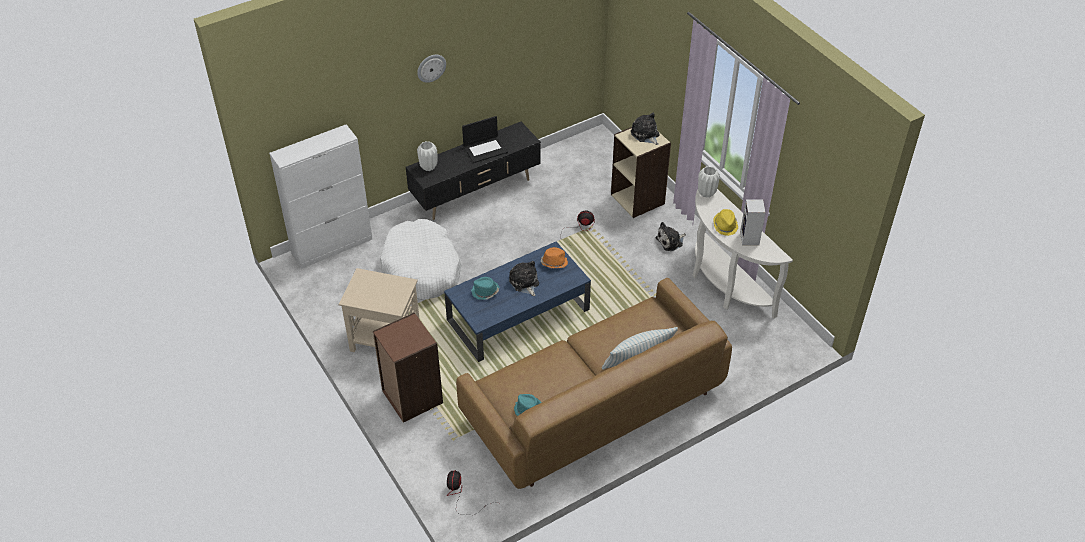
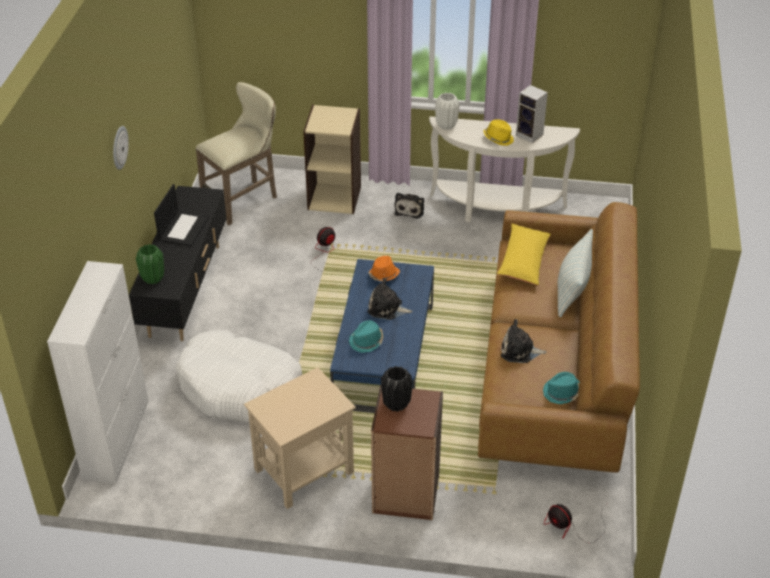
camera: 50 degrees left, 5 degrees down
white vase [417,141,437,171] -> green vase [136,244,164,284]
plush toy [631,113,660,145] -> plush toy moved to [501,319,547,363]
none -> beige stool [196,82,277,225]
none -> black vase [381,366,413,412]
none -> yellow pillow [497,223,551,285]

